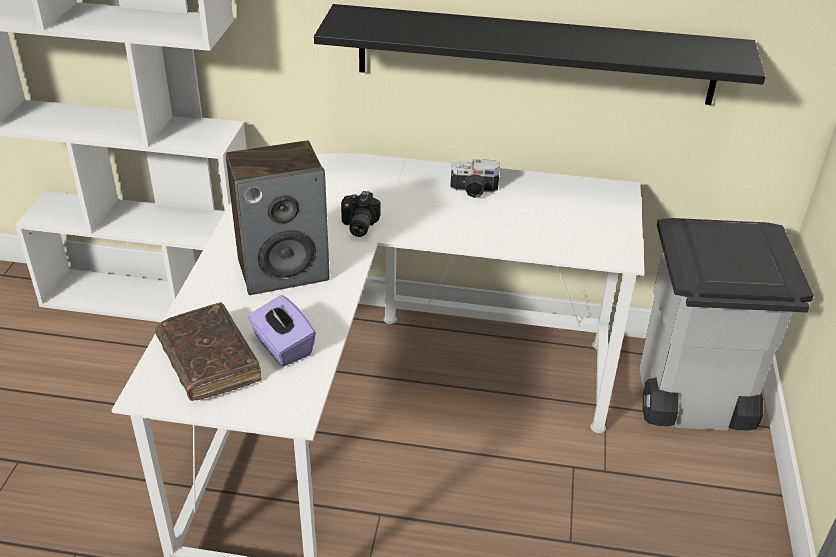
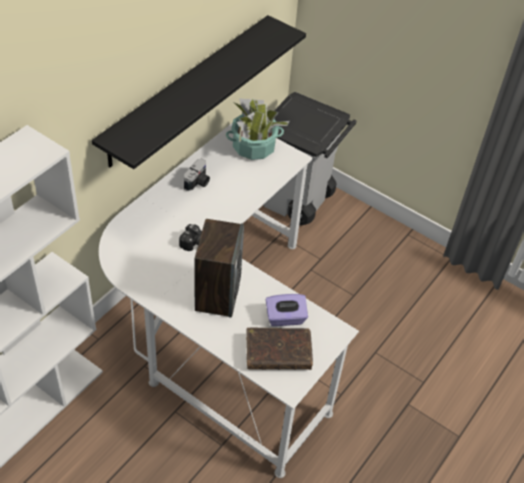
camera: 65 degrees left, 10 degrees up
none -> potted plant [226,98,290,160]

